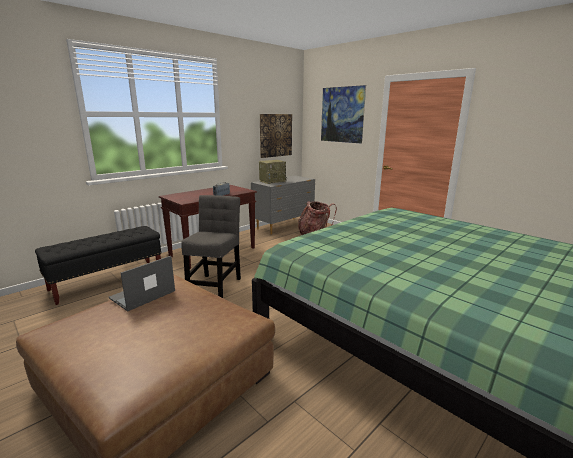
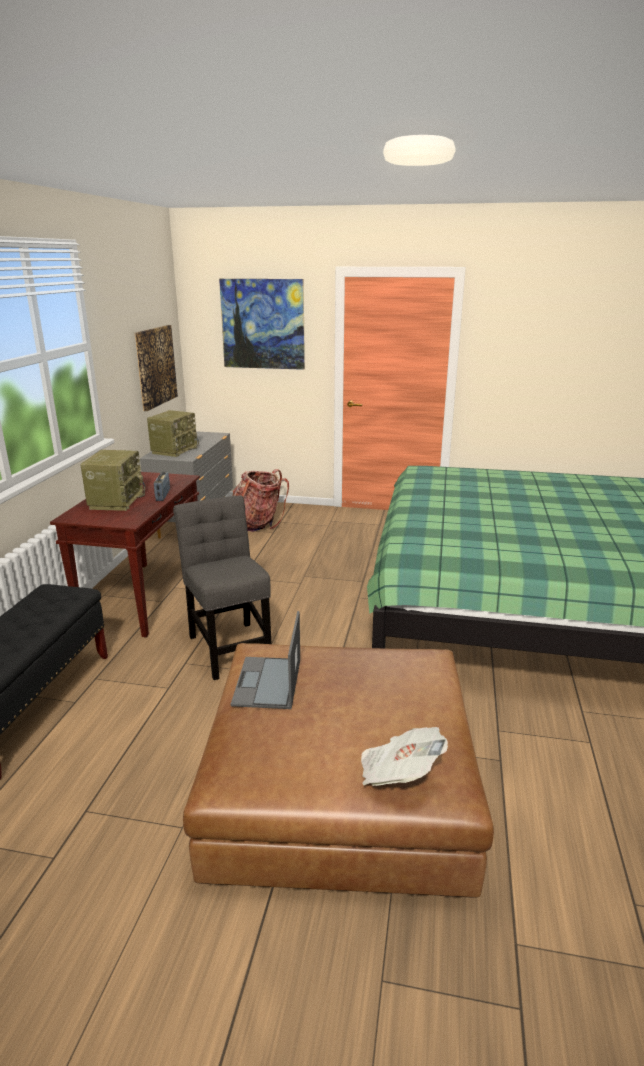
camera: 35 degrees left, 5 degrees up
none -> radio [80,450,145,511]
none -> newspaper [361,727,448,786]

